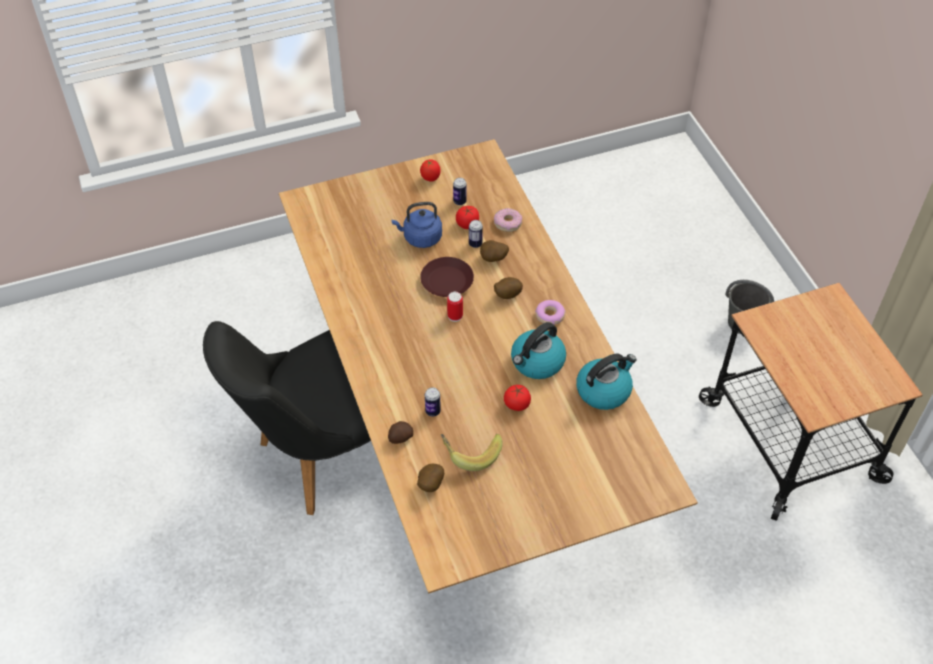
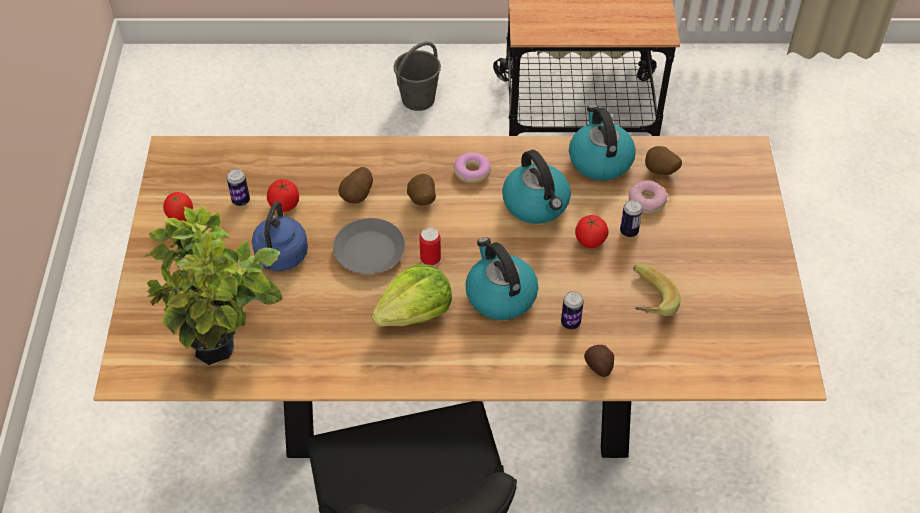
camera: 70 degrees left, 0 degrees up
potato [417,464,444,492] -> potato moved to [645,146,682,175]
brown plate [420,257,474,297] -> grey plate [333,218,405,274]
can [469,220,483,248] -> can moved to [620,200,643,237]
donut [494,208,522,232] -> donut moved to [629,180,667,214]
none -> potted plant [144,205,283,365]
none -> lettuce [372,264,452,327]
none -> kettle [465,237,538,320]

